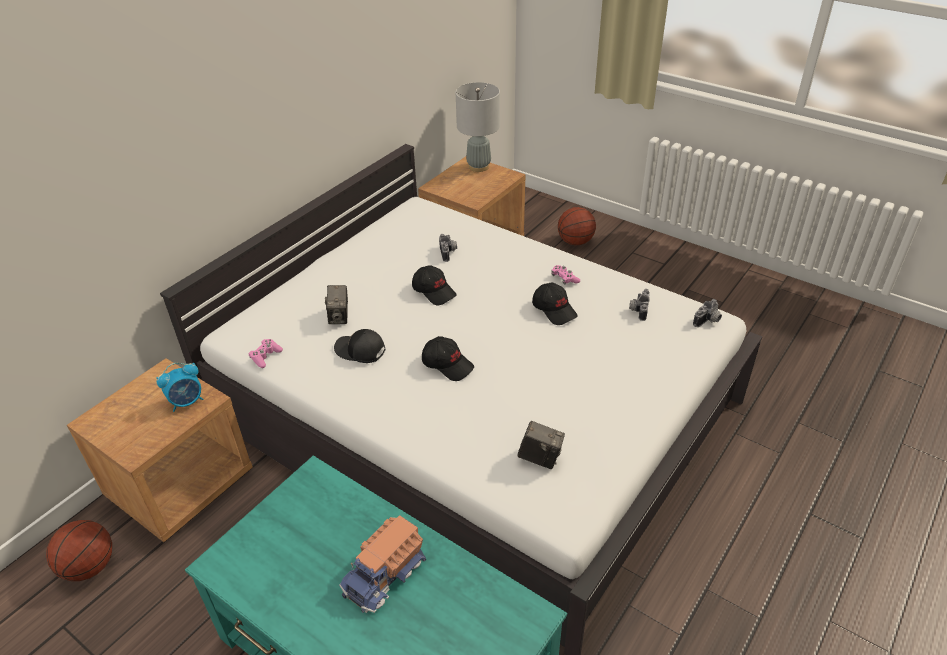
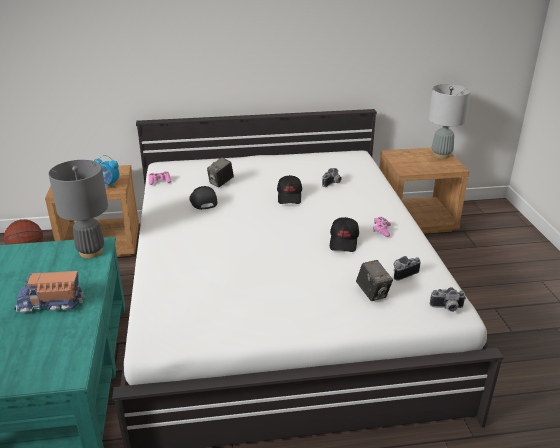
camera: 45 degrees right, 10 degrees down
black cap [422,336,474,381] -> none
camera [517,421,565,469] -> camera moved to [356,260,393,301]
basketball [558,207,596,245] -> none
none -> grey table lamp [49,160,108,258]

